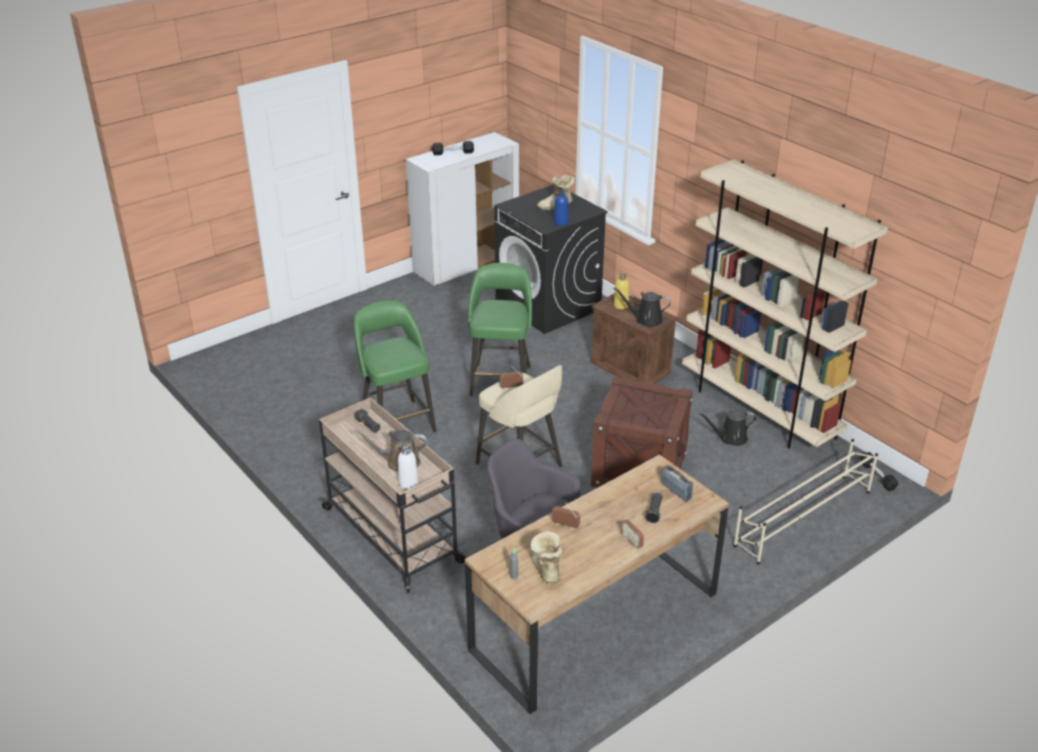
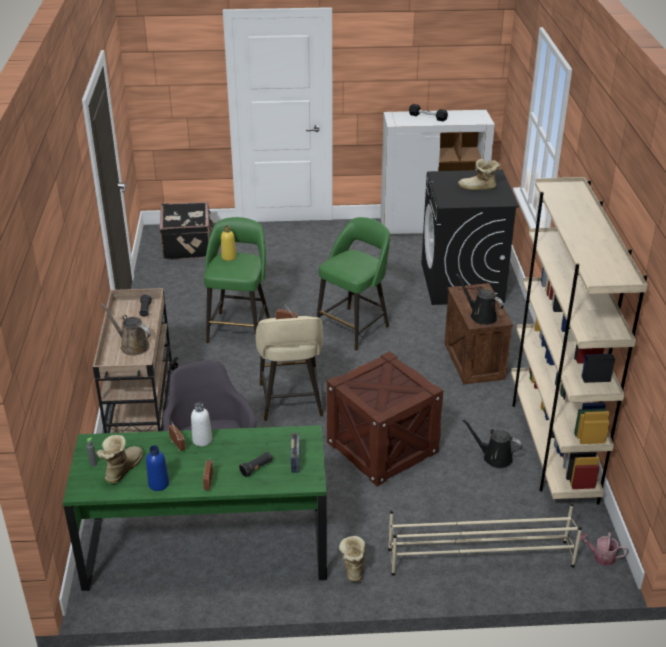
camera: 35 degrees right, 0 degrees up
white bottle [398,445,418,489] -> white bottle moved to [191,402,212,446]
brown desk [465,454,729,714] -> green desk [63,425,327,591]
blue bottle [554,190,568,226] -> blue bottle moved to [146,445,169,491]
yellow bottle [614,274,629,309] -> yellow bottle moved to [221,226,236,261]
black dumbbell [860,452,898,491] -> watering can [580,532,629,565]
none -> black suitcase [159,202,214,260]
none -> boot [339,536,365,582]

